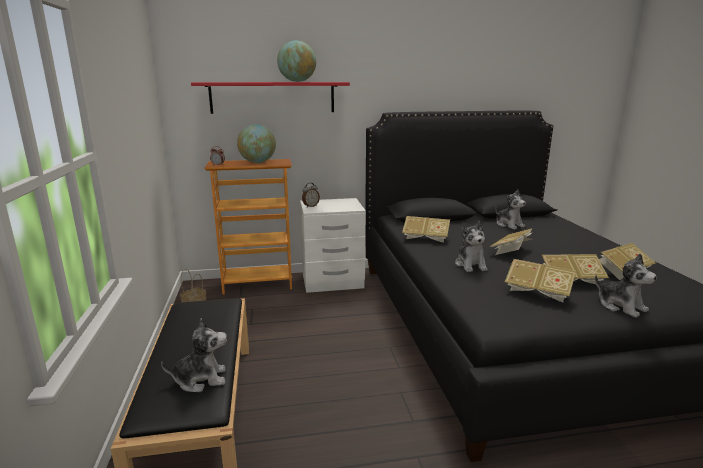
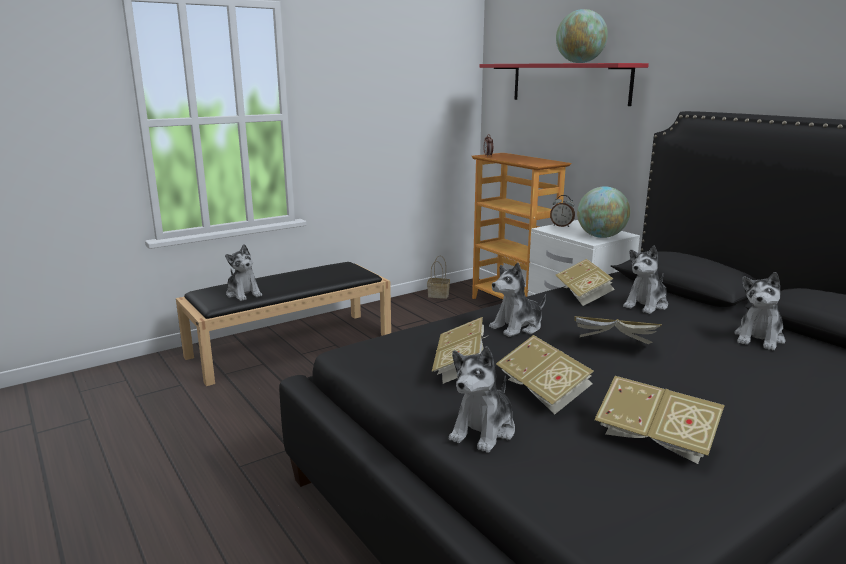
camera: 65 degrees right, 0 degrees up
globe [237,124,276,163] -> globe moved to [577,186,630,238]
none -> plush toy [623,245,668,314]

